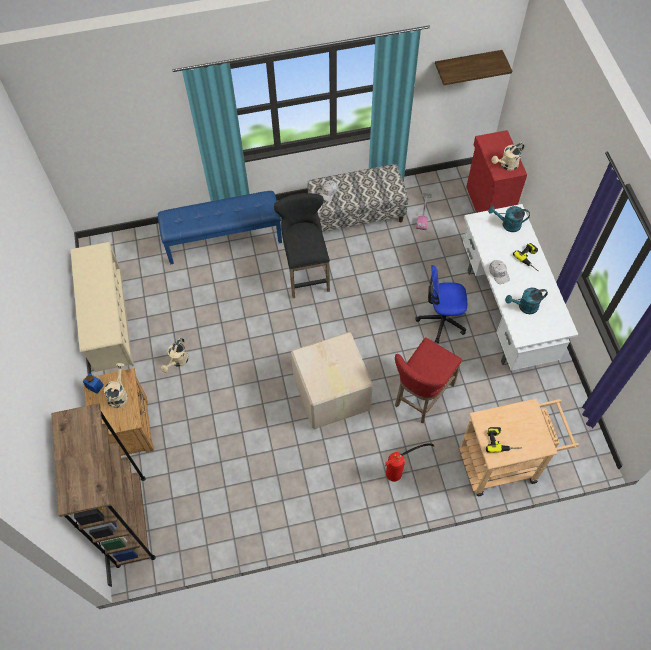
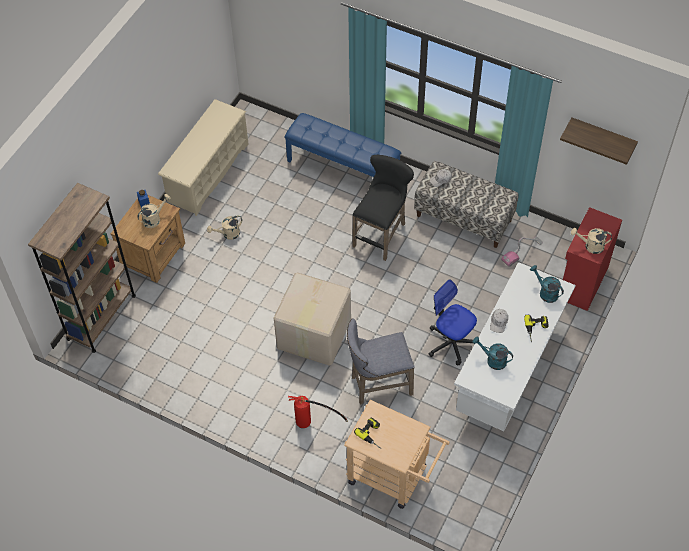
camera: 40 degrees right, 5 degrees down
red stool [395,337,462,423] -> grey stool [347,319,415,404]

